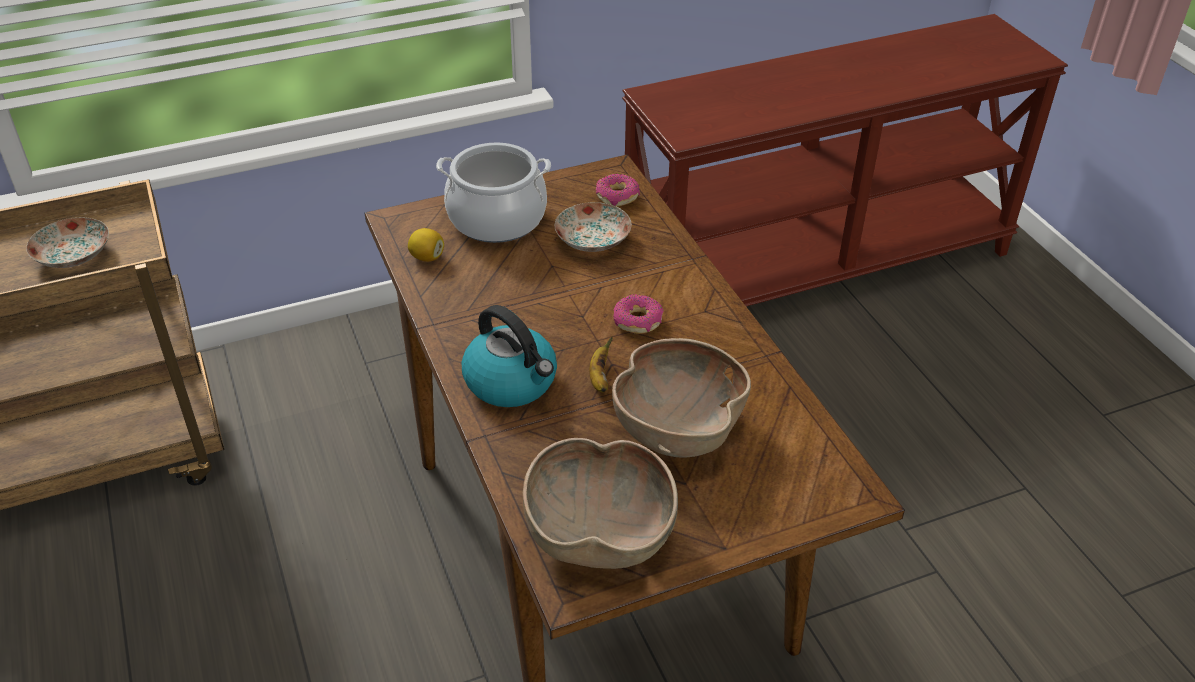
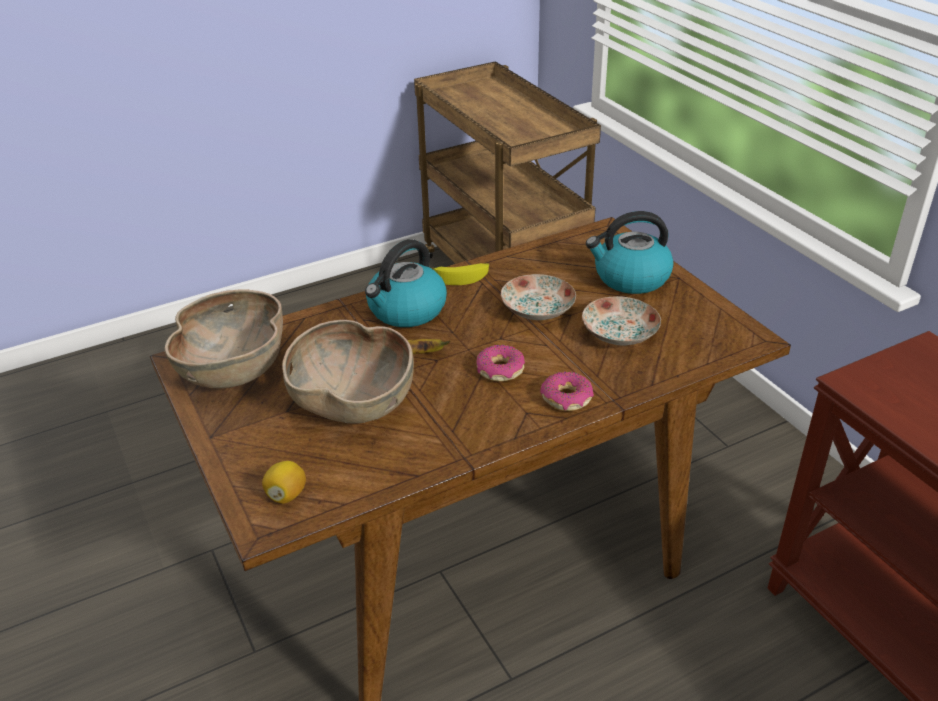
camera: 85 degrees right, 5 degrees down
plate [26,217,109,268] -> plate moved to [501,274,576,320]
lemon [408,228,444,262] -> lemon moved to [262,461,306,504]
cooking pot [436,143,551,243] -> kettle [586,211,674,294]
donut [596,174,640,207] -> donut moved to [540,371,594,411]
none -> banana [431,263,489,285]

